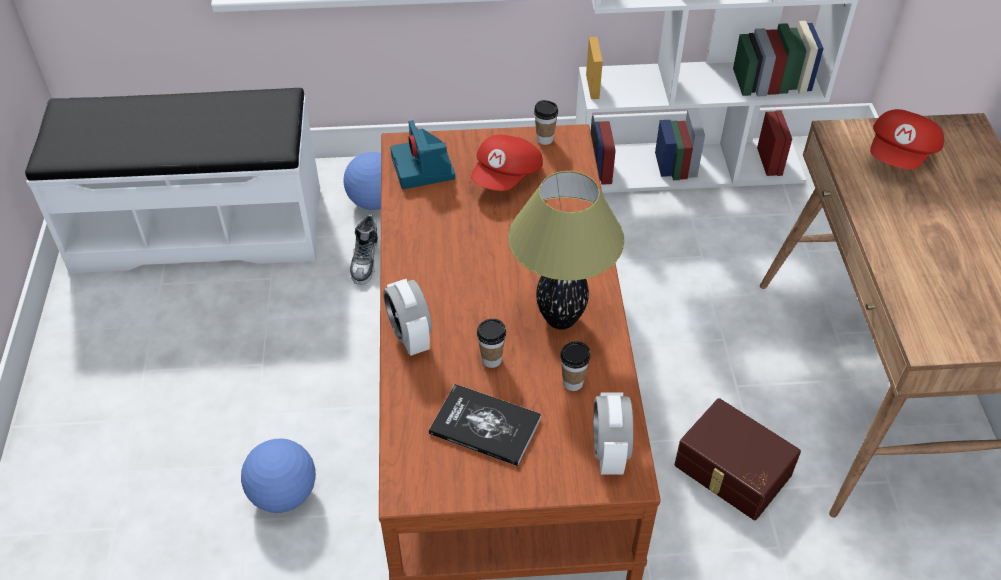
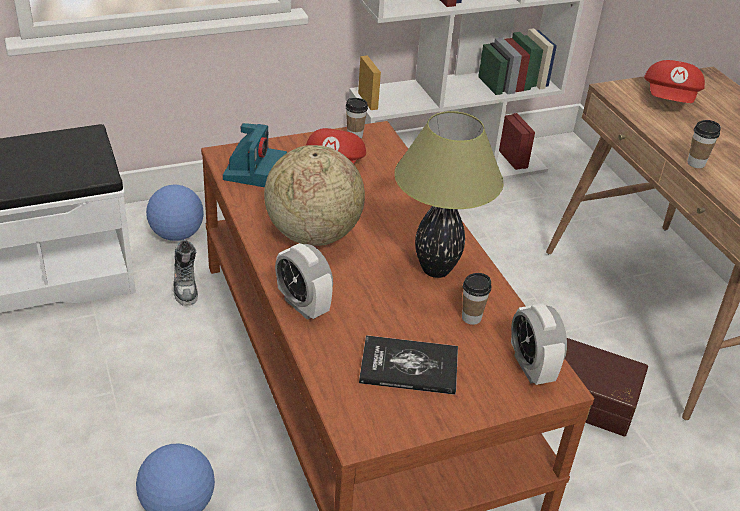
camera: 20 degrees left, 10 degrees down
camera [390,120,455,189] -> camera turned 135 degrees counterclockwise [223,123,287,187]
cup [477,319,506,368] -> cup moved to [687,120,721,168]
none -> globe [264,145,365,246]

